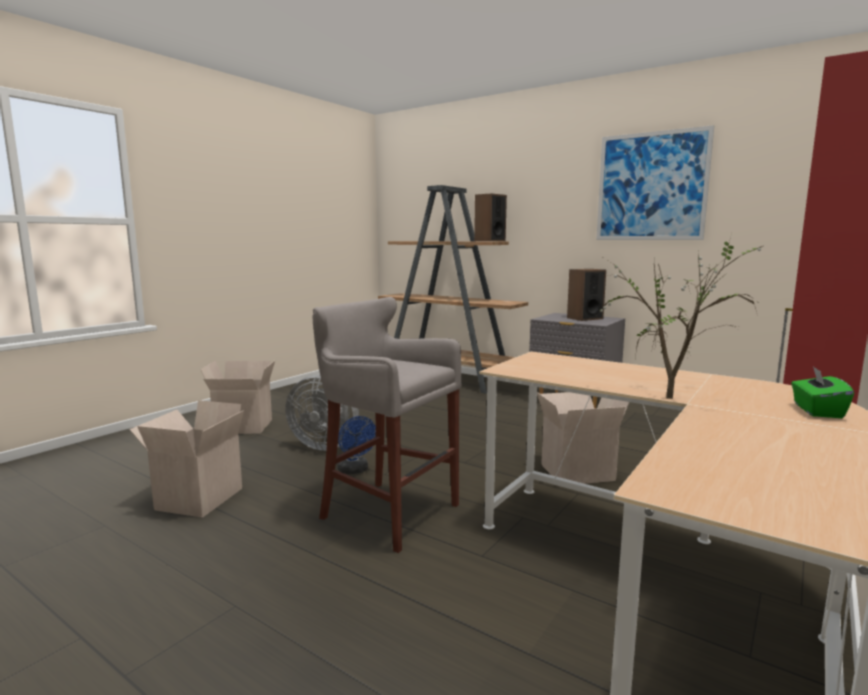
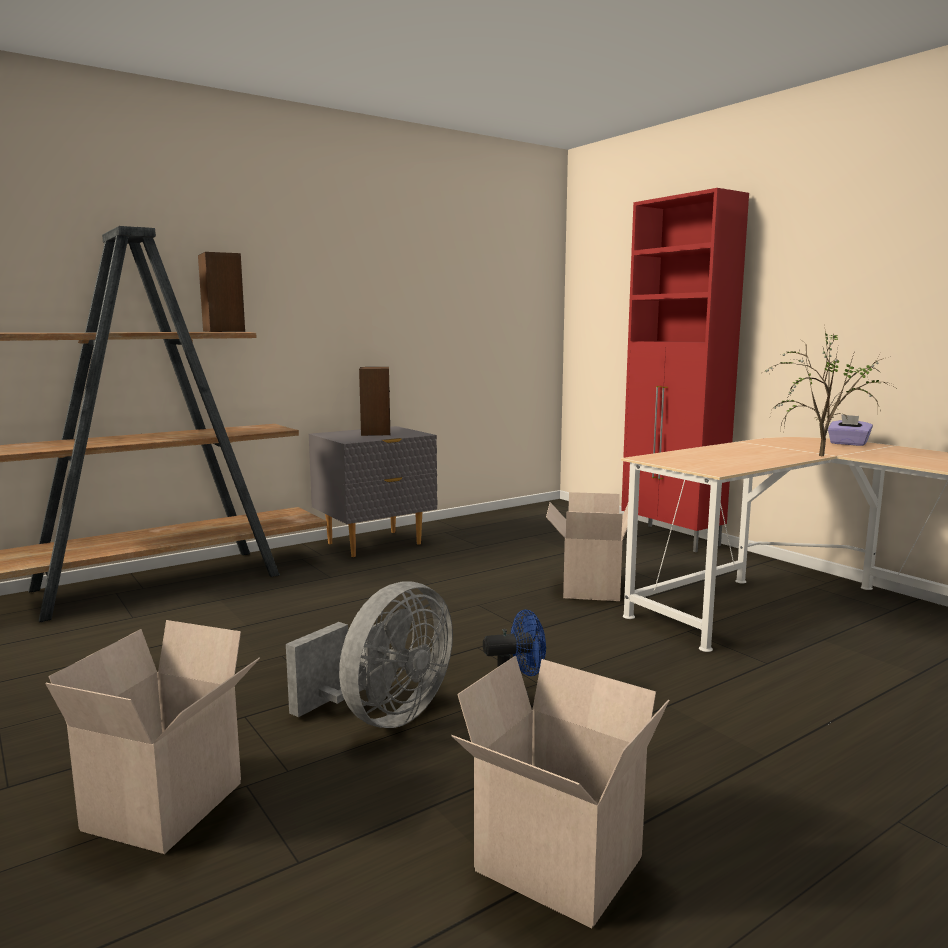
camera: 70 degrees left, 0 degrees up
grey stool [312,297,461,553] -> none
picture [597,125,714,240] -> none
green tissue box [791,366,854,418] -> purple tissue box [828,414,873,446]

